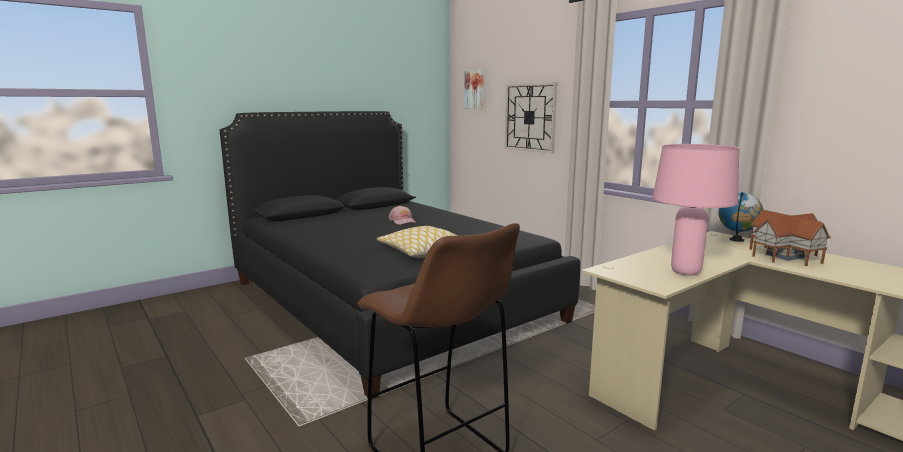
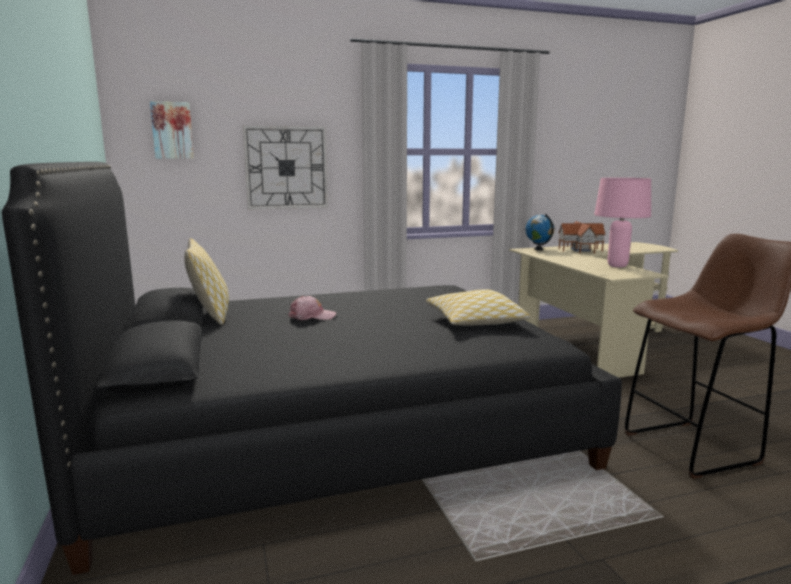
camera: 70 degrees left, 0 degrees up
none -> pillow [184,238,229,325]

